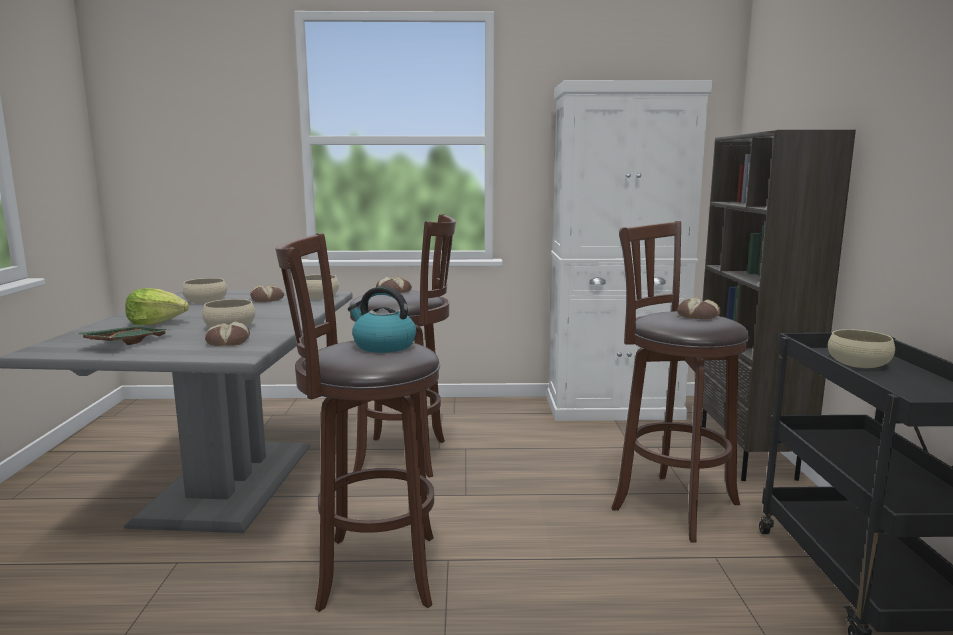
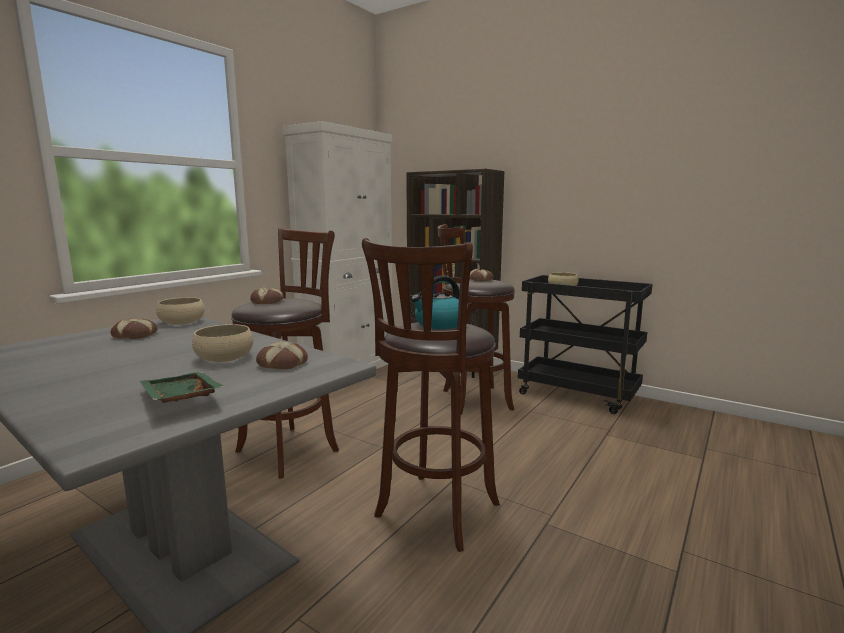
camera: 55 degrees left, 0 degrees up
lettuce [125,288,189,325] -> none
beige bowl [182,278,227,304] -> none

